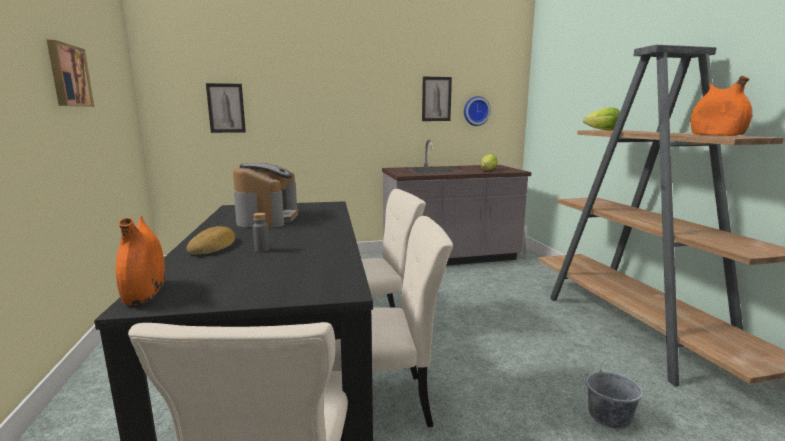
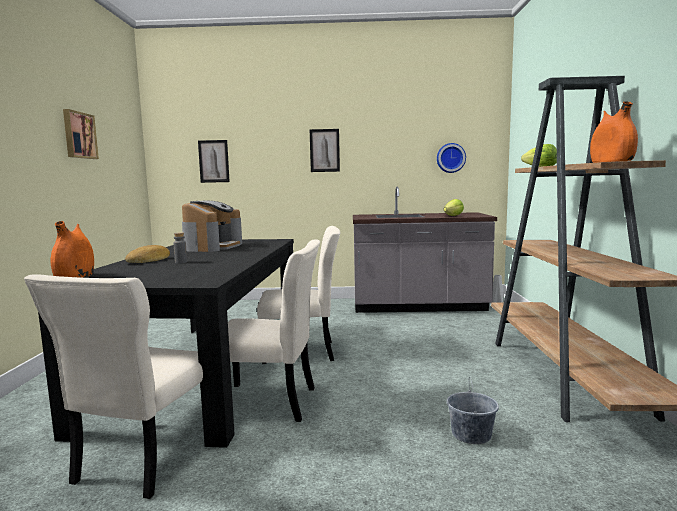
camera: 15 degrees right, 5 degrees down
picture [422,76,452,121] -> picture moved to [310,129,340,172]

